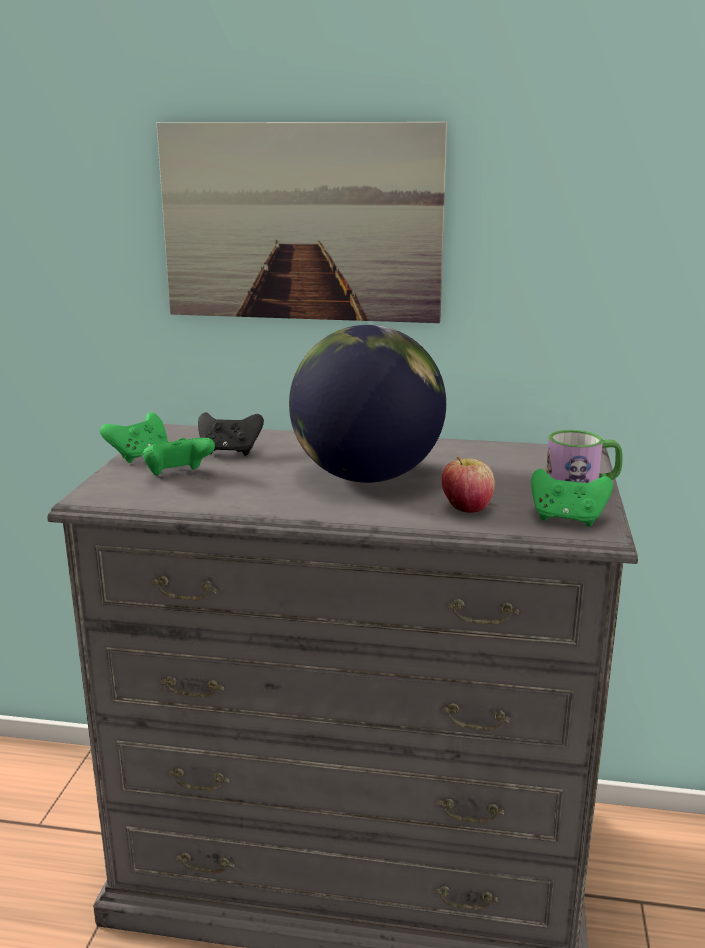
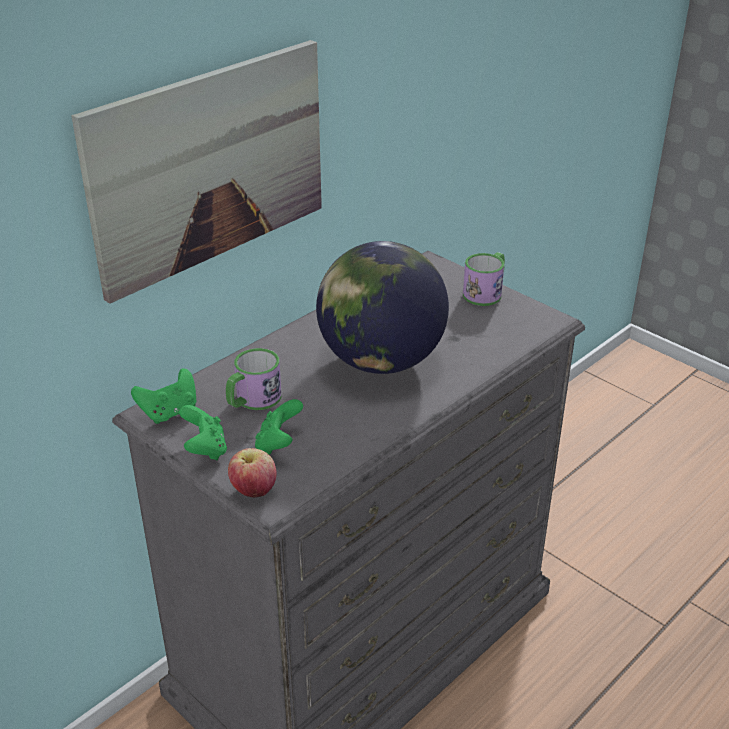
camera: 55 degrees left, 15 degrees up
black game controller [198,412,264,456] -> mug [226,348,282,410]
apple [441,456,495,513] -> apple moved to [228,448,277,497]
green game controller [531,469,613,527] -> green game controller moved to [131,368,196,424]

